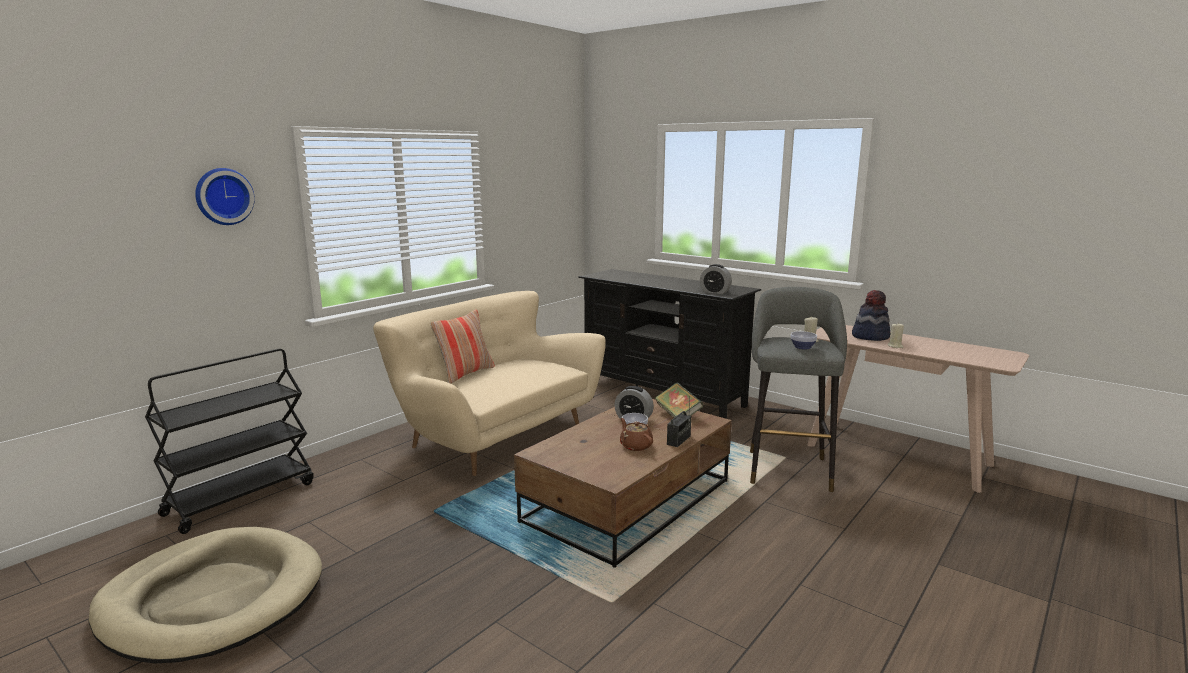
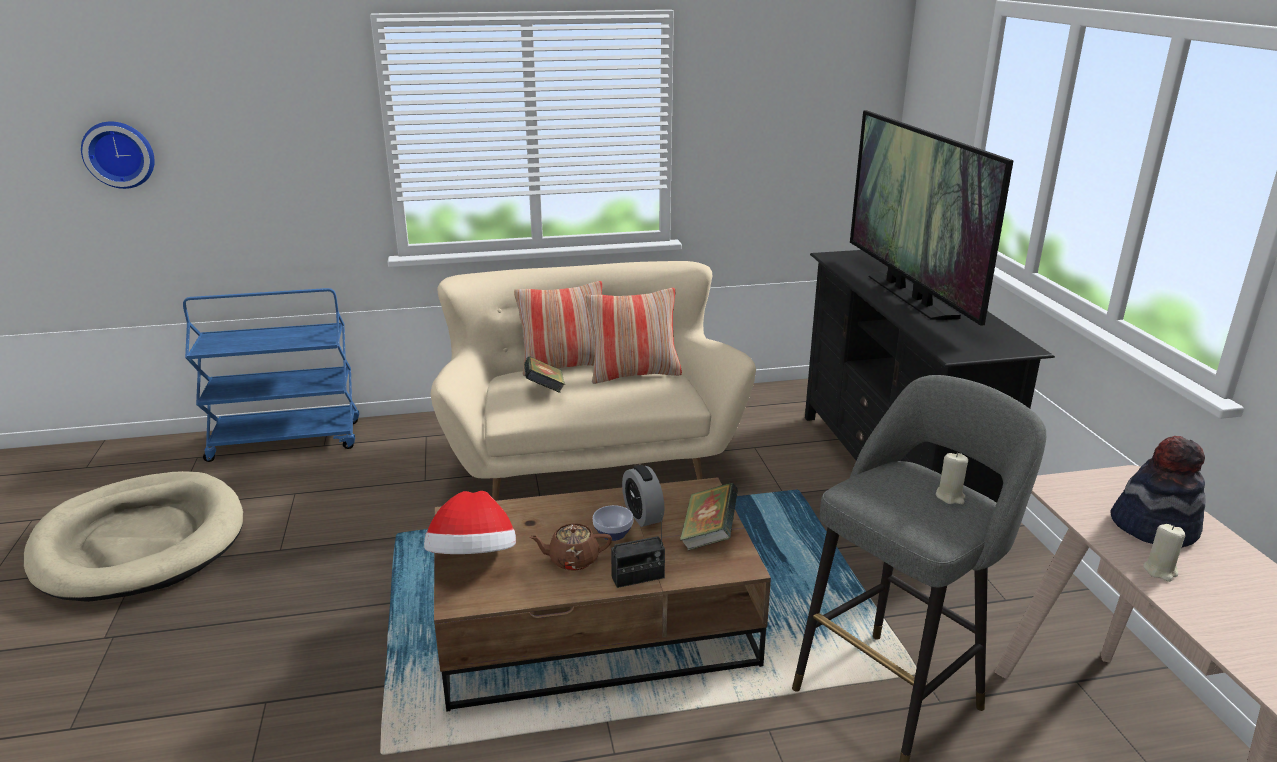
camera: 40 degrees right, 10 degrees up
black cart [145,348,314,534] -> blue cart [183,288,359,462]
wall clock [195,168,255,225] -> wall clock moved to [81,121,155,189]
brown teapot [620,418,653,451] -> brown teapot turned 105 degrees counterclockwise [529,523,612,571]
alarm clock [700,264,732,294] -> none
bowl [790,331,817,349] -> none
none -> hat [424,491,516,554]
none -> book [524,356,565,393]
none -> pillow [586,288,682,384]
none -> television [850,110,1014,326]

